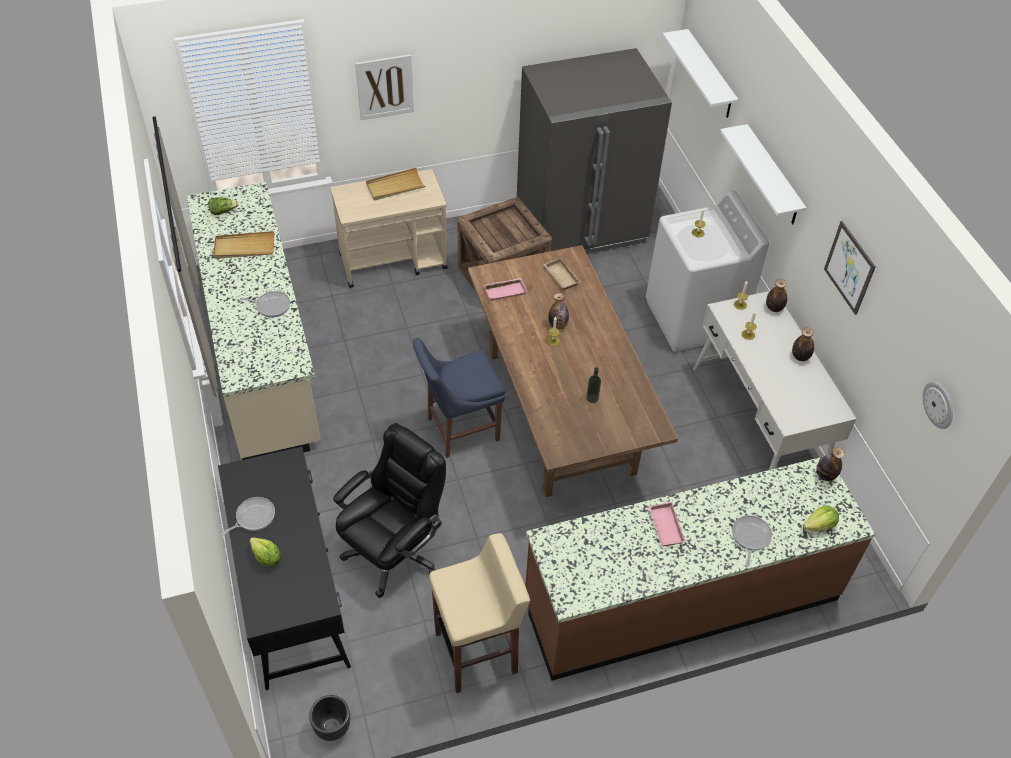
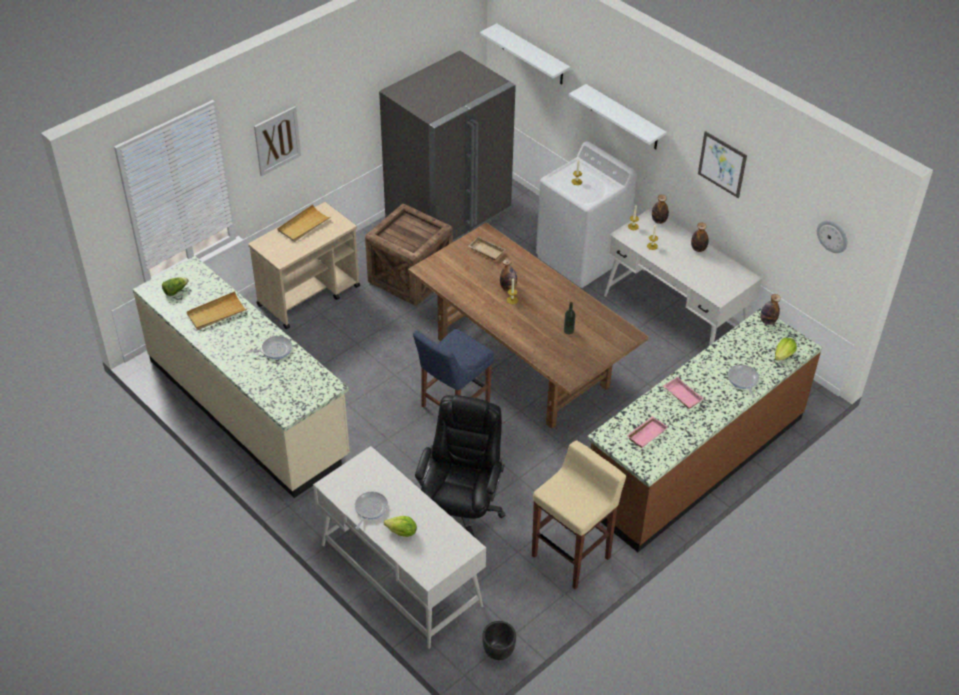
camera: 25 degrees left, 5 degrees down
black desk [218,447,351,690] -> white desk [313,446,486,649]
pink tray [484,278,527,301] -> pink tray moved to [627,416,668,448]

